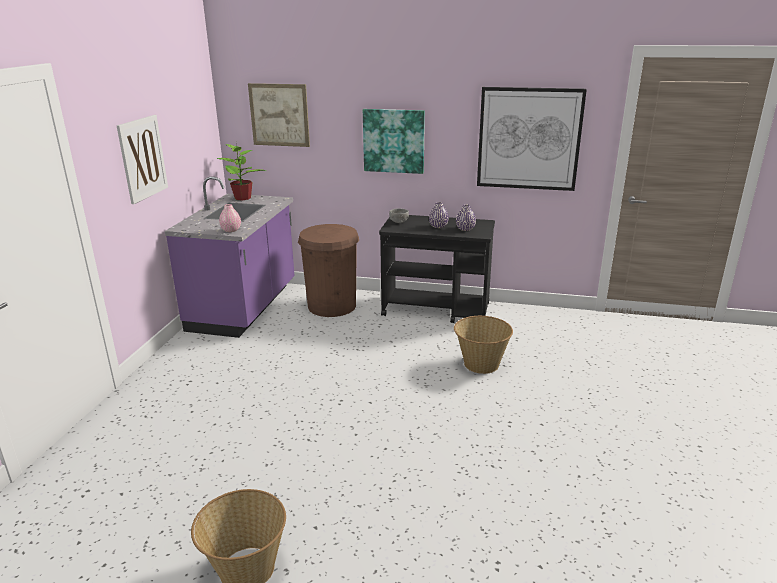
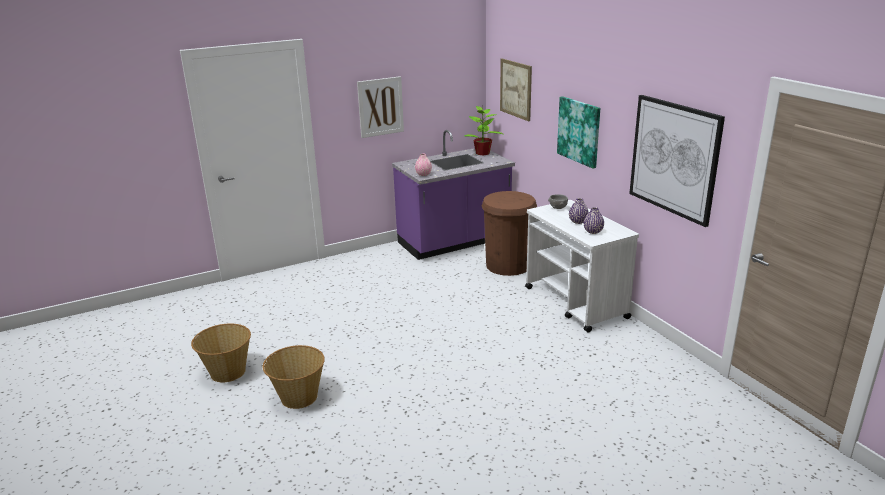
camera: 50 degrees right, 0 degrees up
black cart [379,215,495,323] -> white cart [525,200,639,333]
basket [454,316,513,374] -> basket moved to [263,345,325,409]

